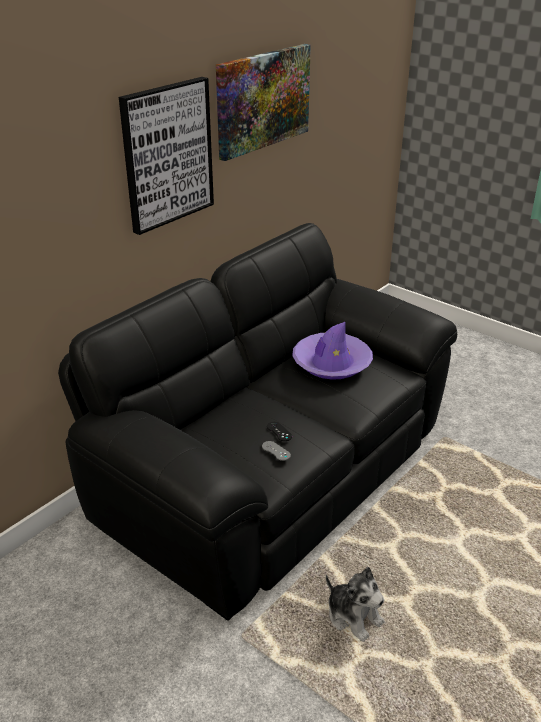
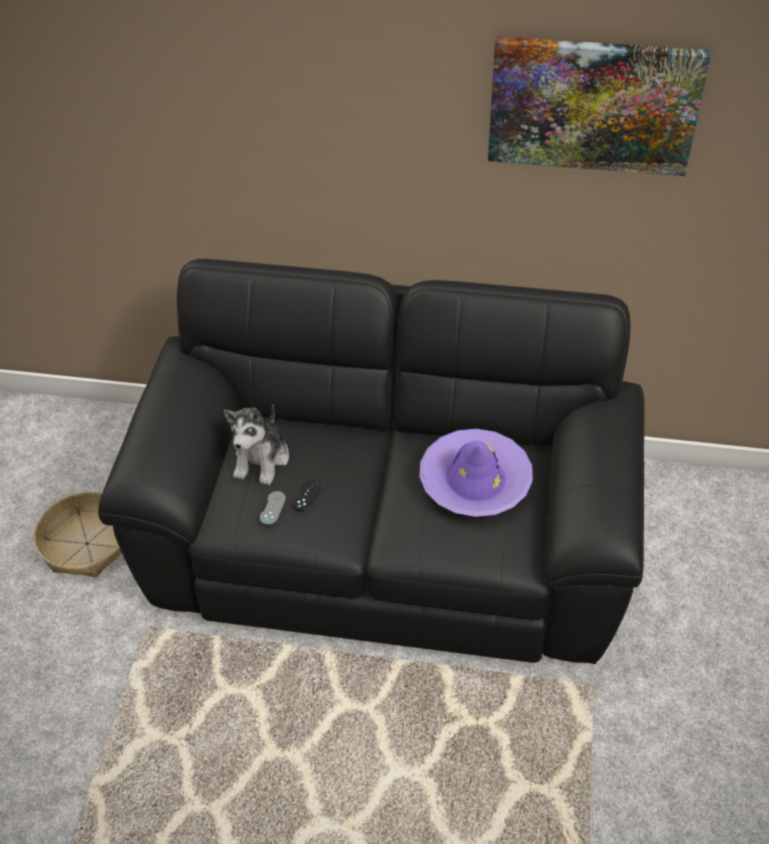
camera: 60 degrees right, 15 degrees up
picture [119,77,214,235] -> none
plush toy [326,567,385,642] -> plush toy moved to [223,404,289,485]
none -> basket [34,491,122,577]

